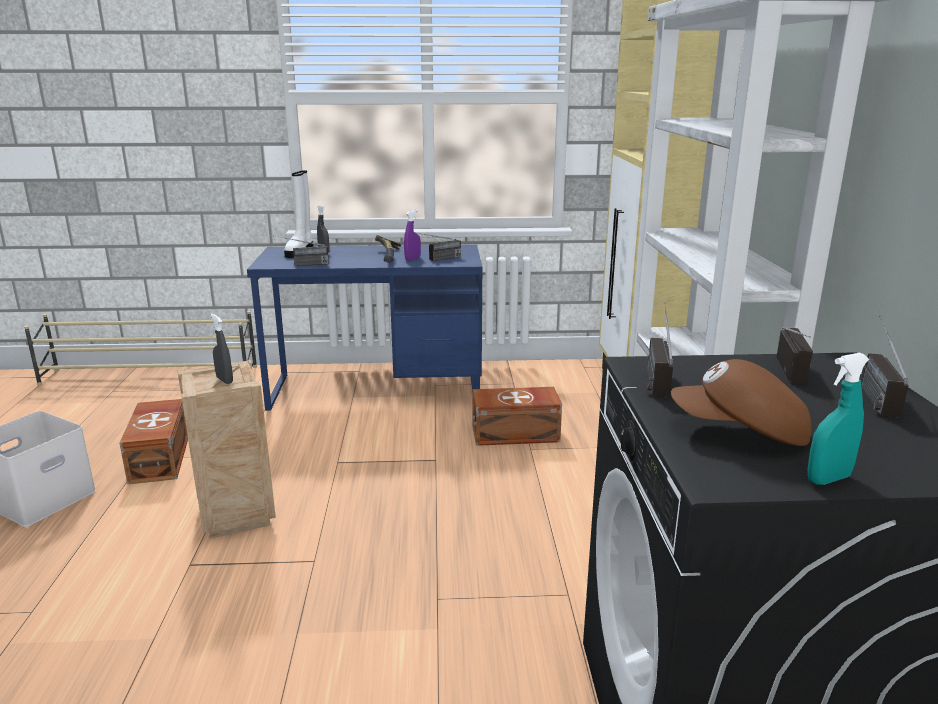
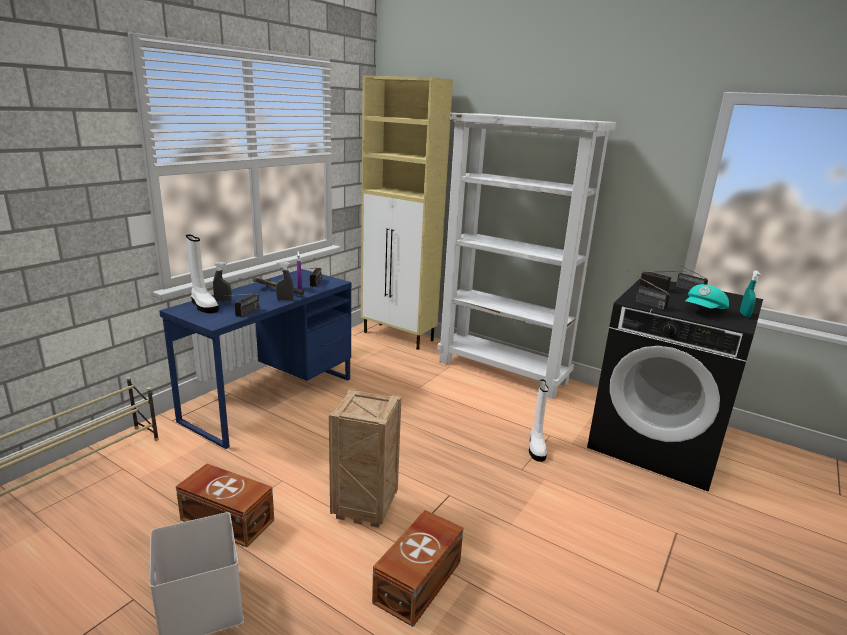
camera: 55 degrees left, 0 degrees up
grey spray bottle [211,314,233,384] -> grey spray bottle moved to [276,262,294,301]
brown storage box [472,387,562,446] -> brown storage box moved to [372,510,463,627]
brown cap [671,359,811,446] -> turquoise cap [686,284,729,309]
none -> white boot [529,379,549,462]

